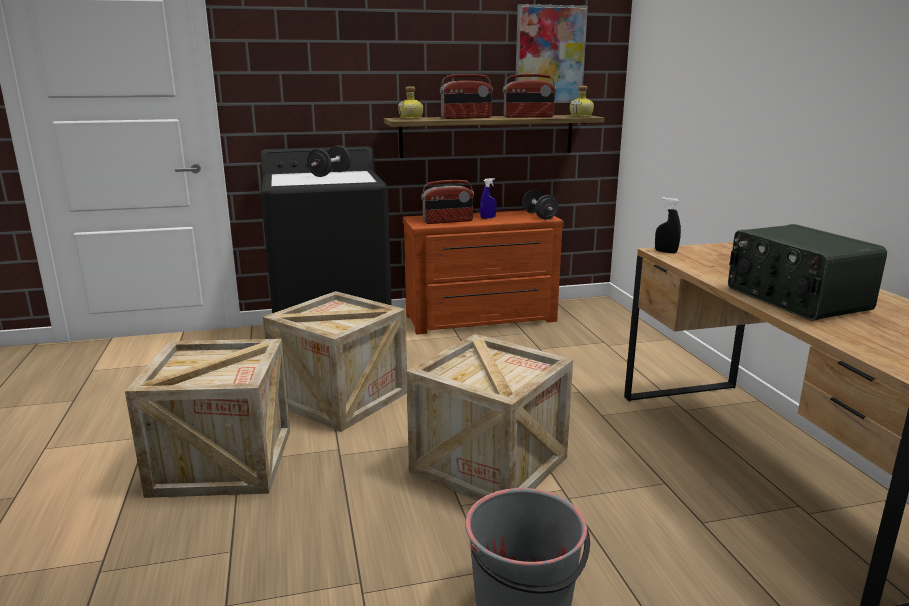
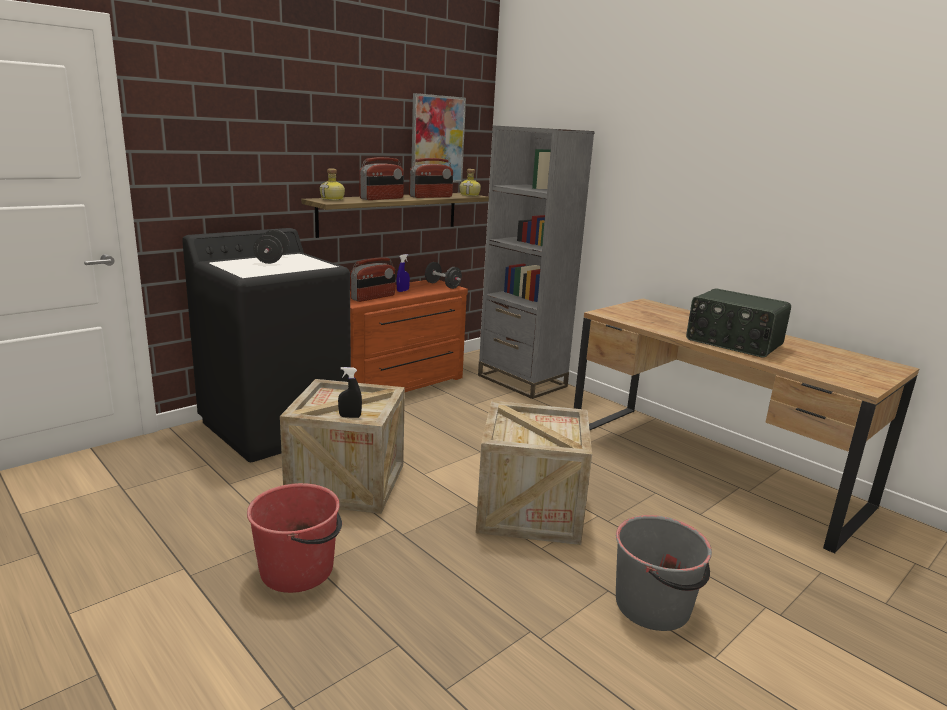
camera: 30 degrees left, 0 degrees up
crate [125,339,290,498] -> red bucket [247,483,342,593]
black spray bottle [655,197,681,253] -> black spray bottle moved to [338,367,362,418]
none -> grey bookcase [478,125,595,399]

